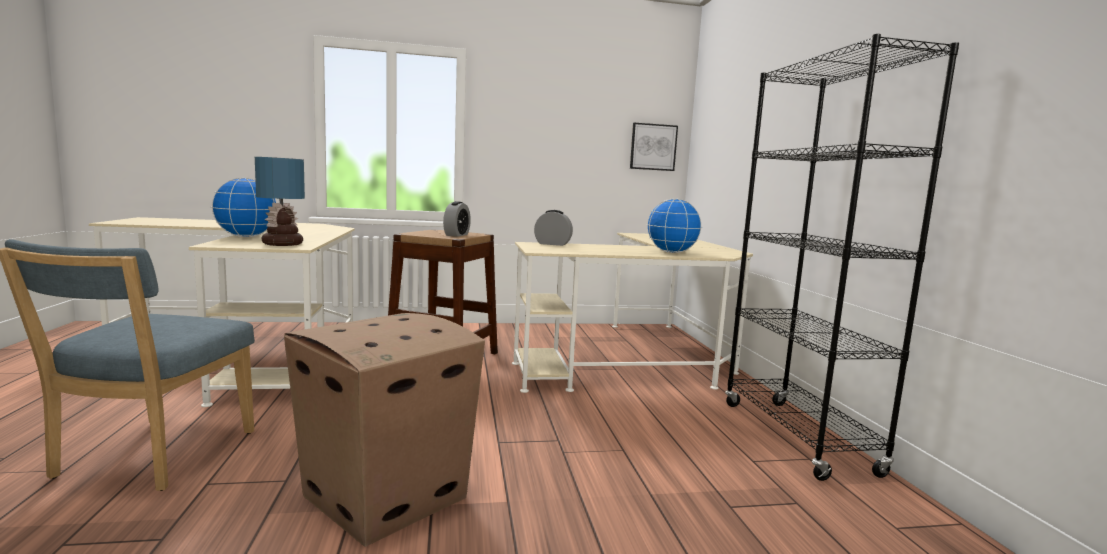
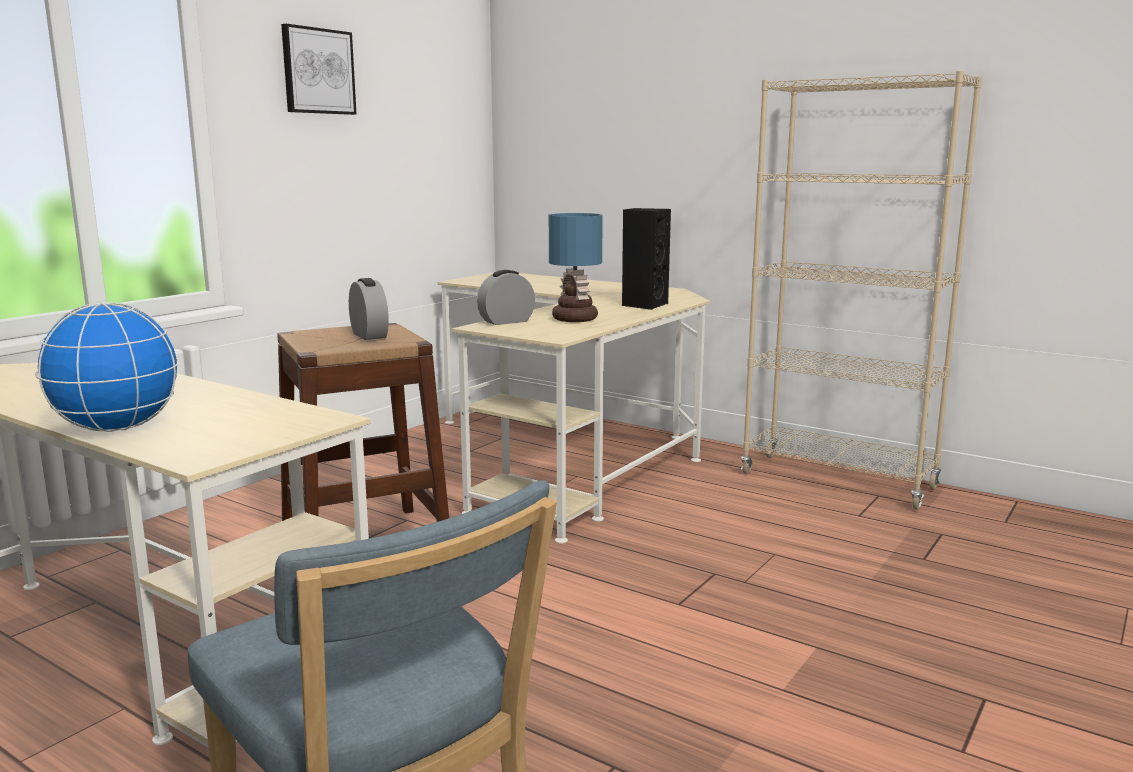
camera: 45 degrees left, 5 degrees up
table lamp [255,157,305,246] -> table lamp moved to [549,213,603,322]
cardboard box [284,313,485,547] -> none
picture [630,123,678,171] -> picture moved to [281,24,357,115]
globe [647,198,702,253] -> black speaker [621,208,671,310]
black bookcase [725,34,959,481] -> beige bookcase [741,71,982,510]

